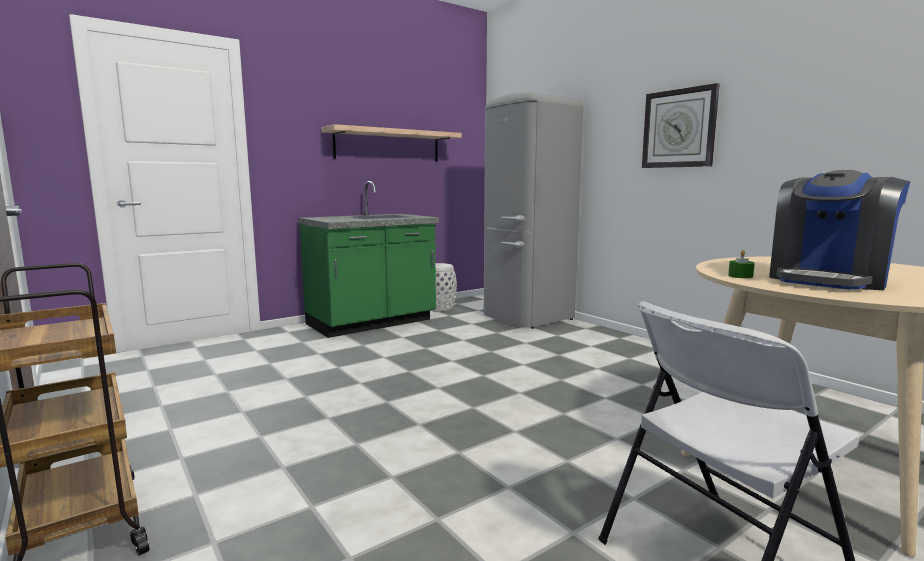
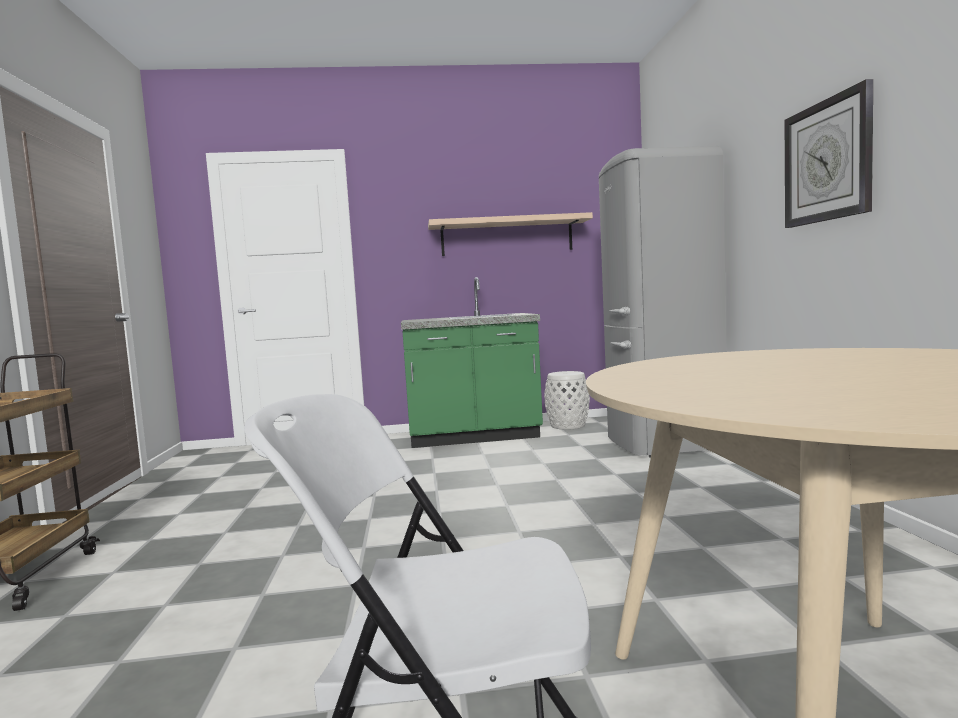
camera: 30 degrees right, 5 degrees down
green candle [728,250,755,278] -> none
coffee machine [769,170,911,290] -> none

